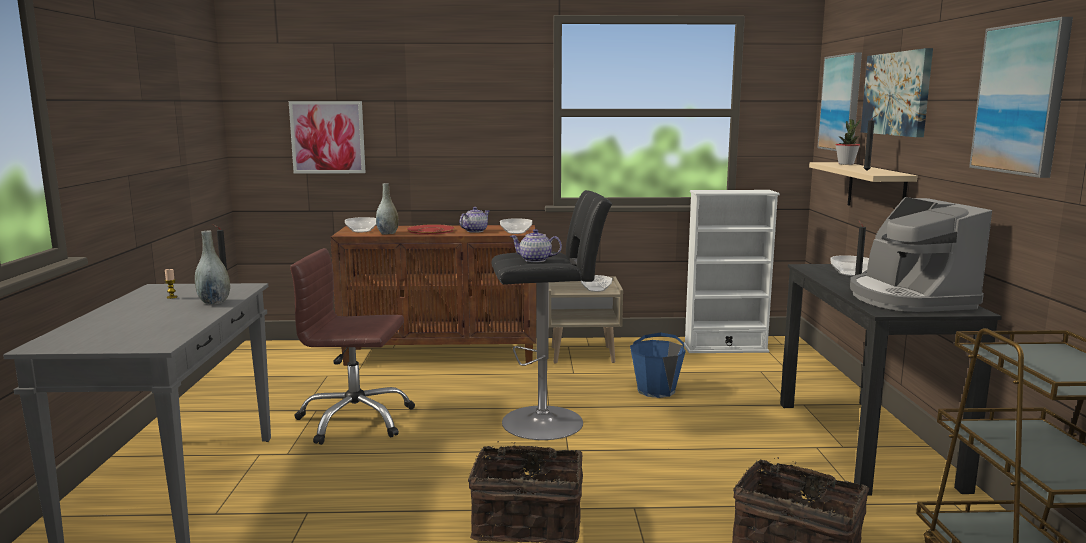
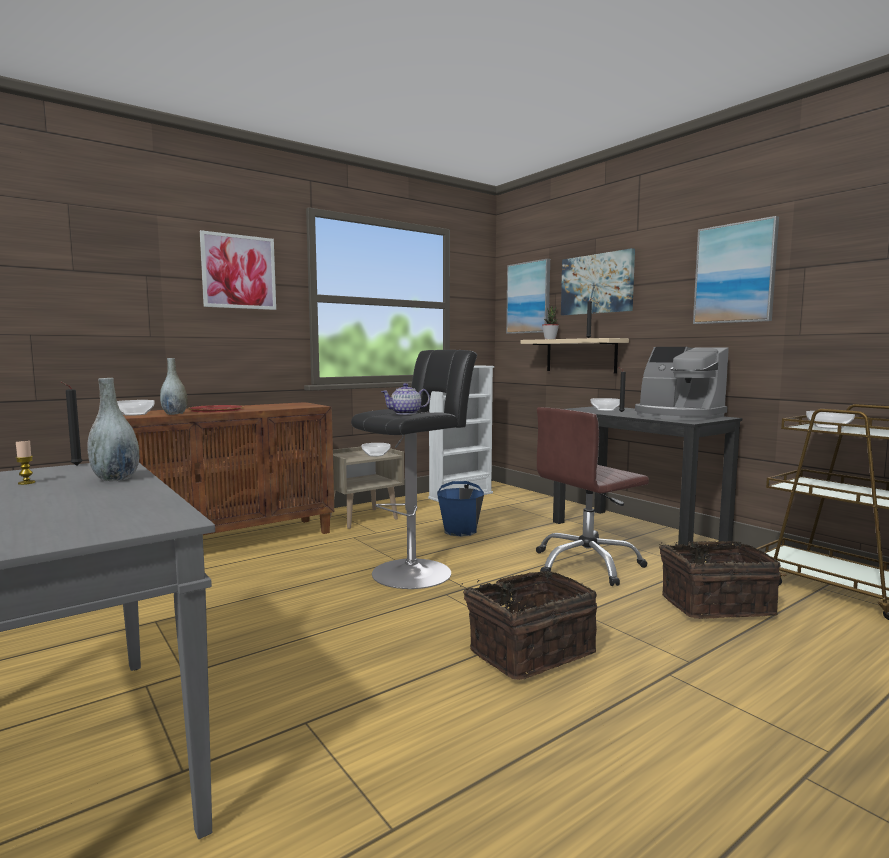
camera: 35 degrees left, 5 degrees down
picture [289,101,366,174] -> picture moved to [200,230,276,310]
brown office chair [290,248,415,445] -> brown office chair moved to [536,407,649,586]
teapot [459,207,489,233] -> none
bowl [500,218,532,234] -> bowl moved to [806,411,855,429]

